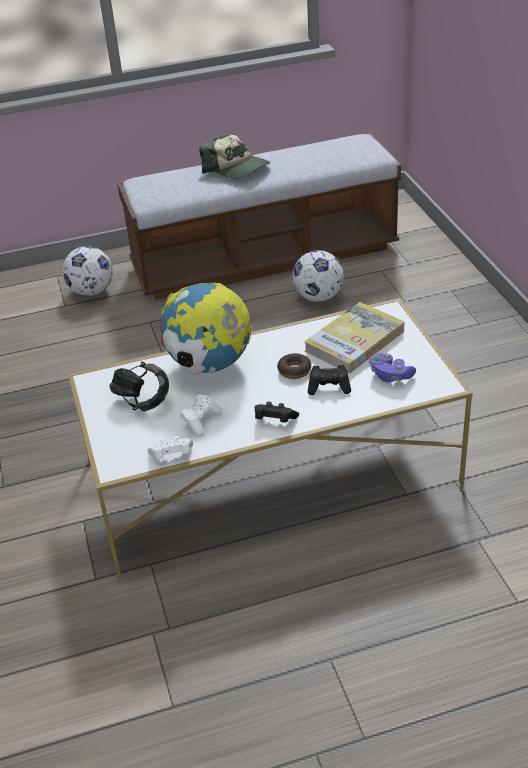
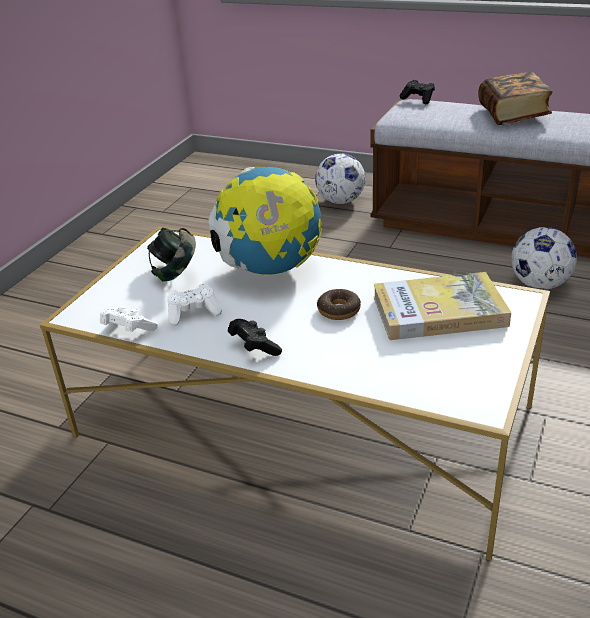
camera: 40 degrees right, 5 degrees down
cap [199,133,270,179] -> book [478,72,552,125]
black game controller [308,365,351,395] -> black game controller moved to [400,80,435,104]
purple game controller [369,354,416,382] -> none

